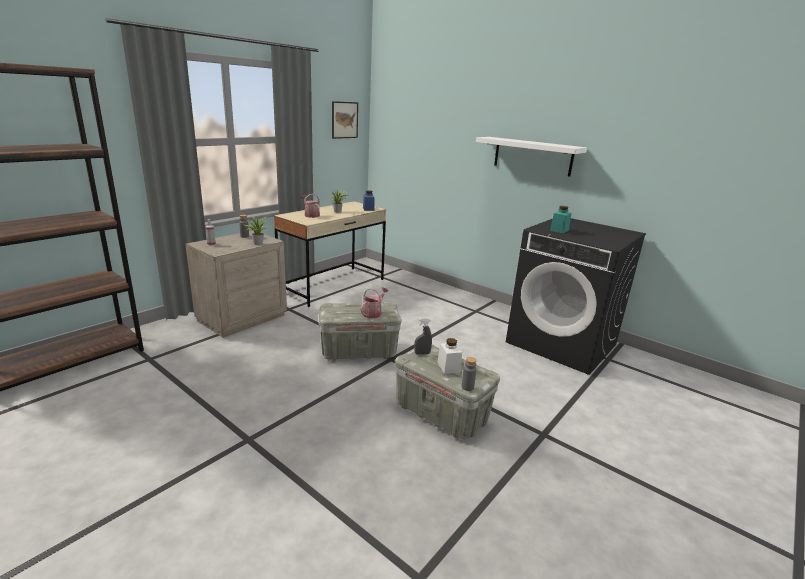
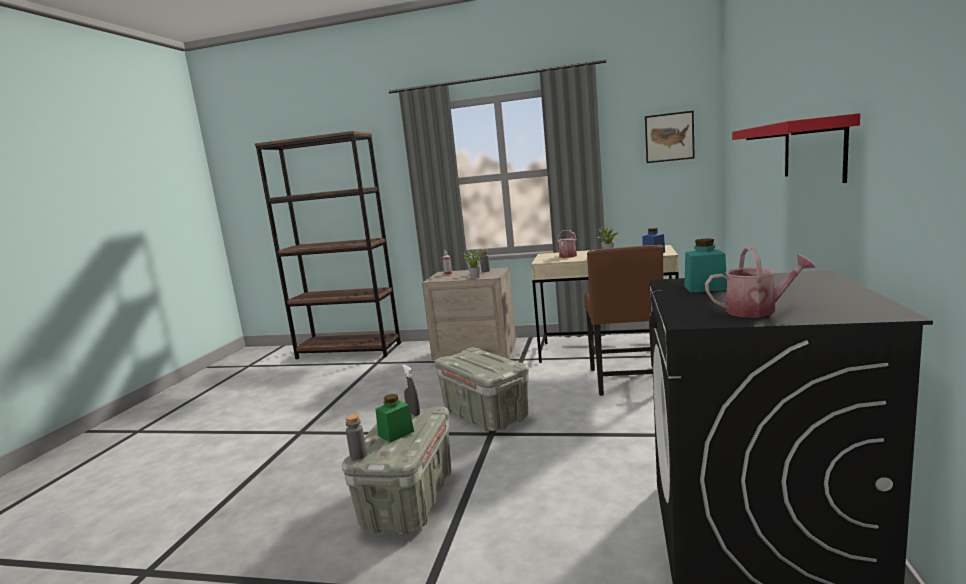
camera: 65 degrees right, 10 degrees down
watering can [361,287,389,318] -> watering can moved to [705,246,815,317]
white jar [437,338,462,374] -> green jar [376,394,414,443]
white shelf [476,137,587,177] -> red shelf [732,113,860,183]
none -> brown chair [584,245,663,396]

